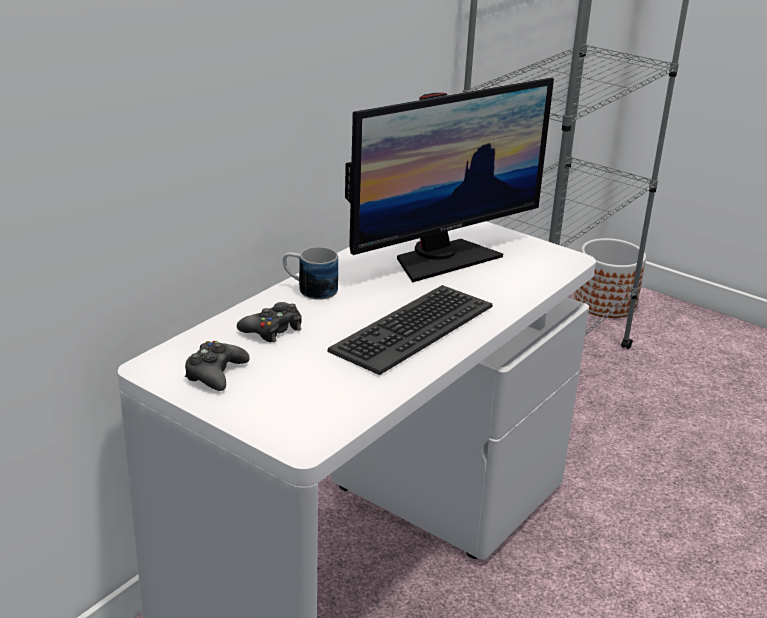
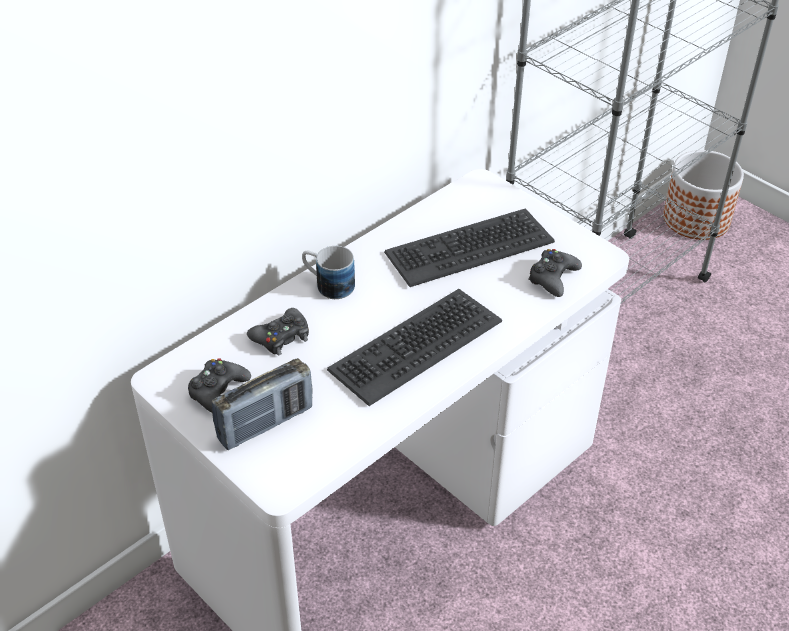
camera: 10 degrees right, 15 degrees up
monitor [345,77,554,283] -> keyboard [384,208,555,287]
none -> radio [212,358,312,450]
none -> black game controller [528,249,582,297]

